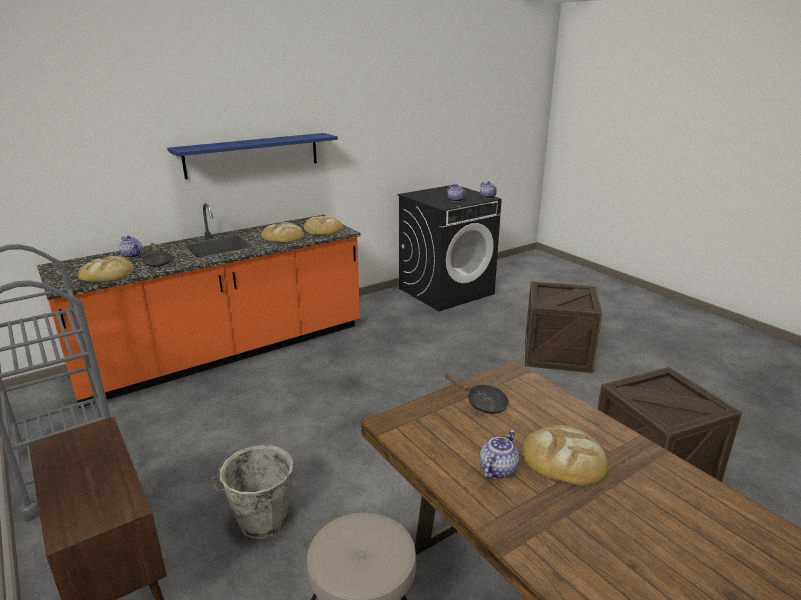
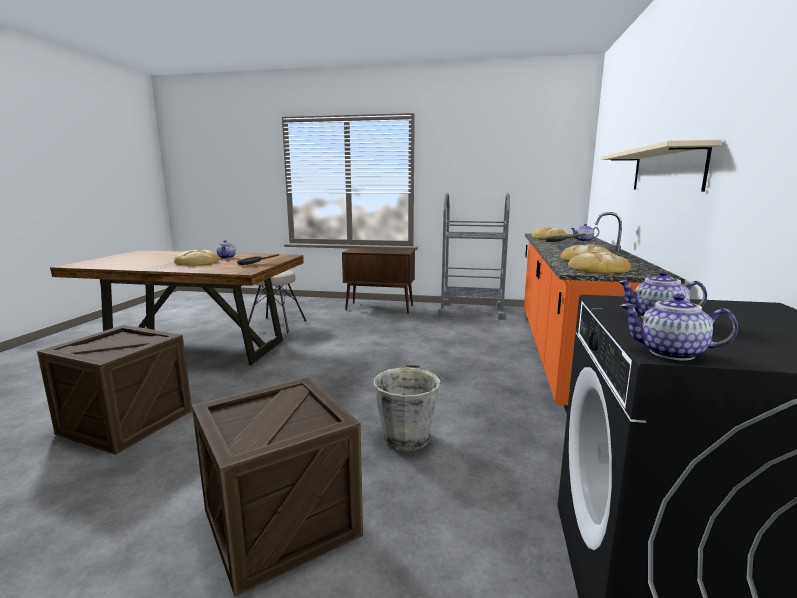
camera: 135 degrees right, 10 degrees down
blue shelf [167,133,338,179] -> beige shelf [601,140,722,192]
grey bucket [210,445,294,539] -> grey bucket moved to [373,364,444,451]

